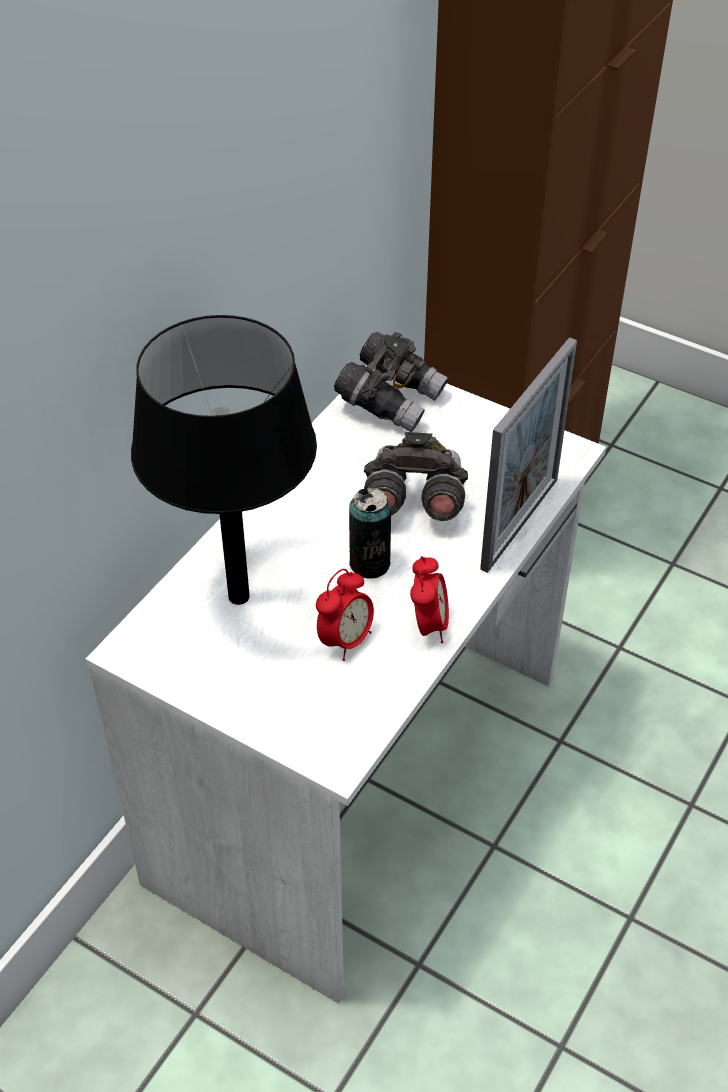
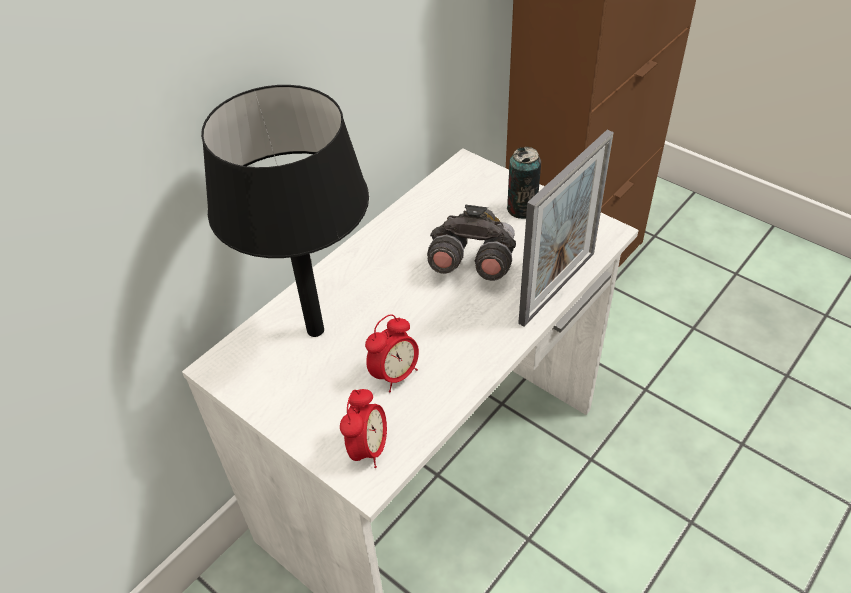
camera: 10 degrees right, 0 degrees up
grey binoculars [334,331,448,432] -> none
can [349,487,391,578] -> can moved to [507,147,541,219]
alarm clock [410,556,449,643] -> alarm clock moved to [340,389,387,468]

